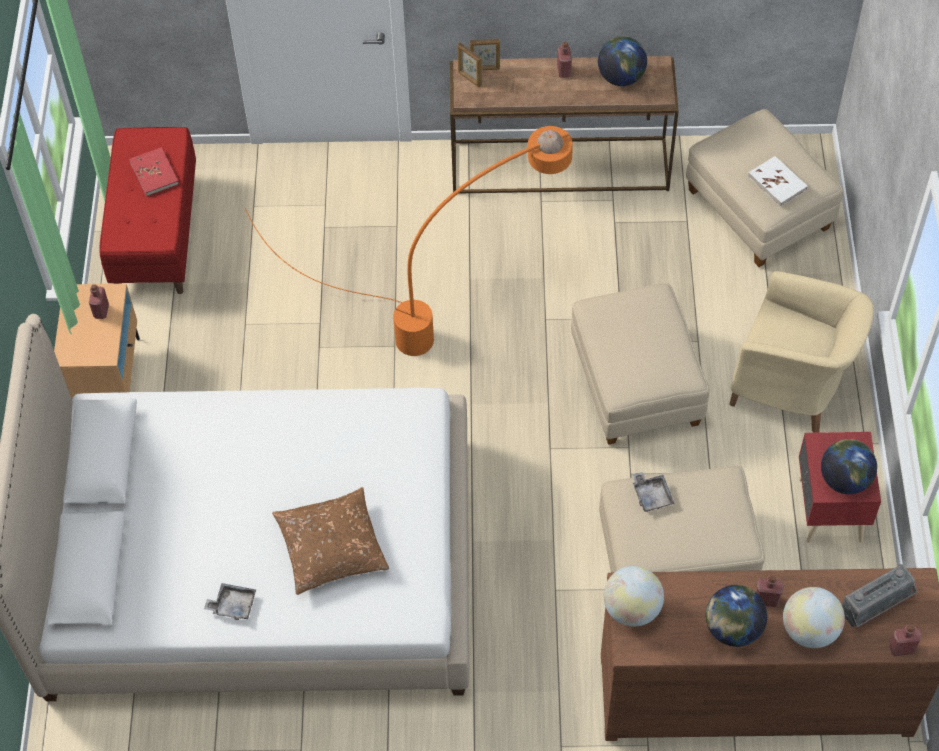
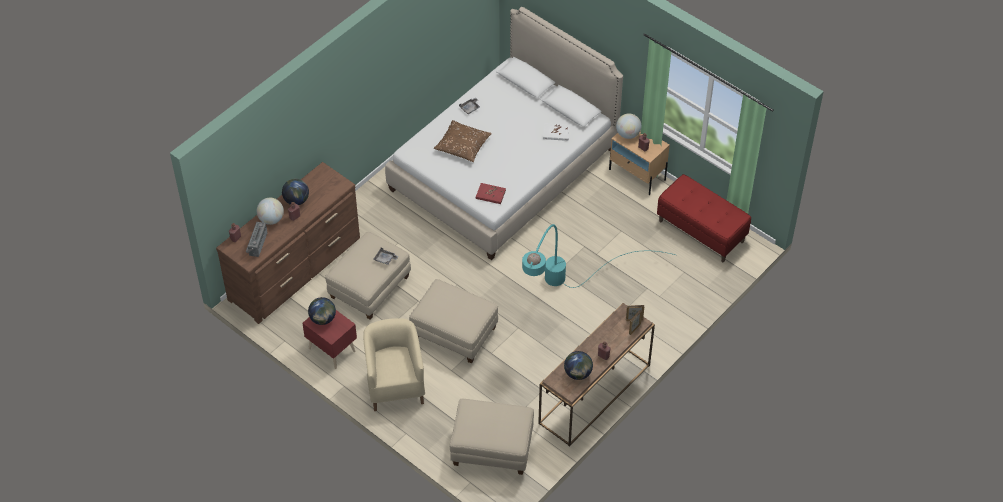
camera: 130 degrees right, 5 degrees down
red book [129,147,179,197] -> red book moved to [476,183,506,204]
orange floor lamp [245,126,573,356] -> turquoise floor lamp [522,224,675,288]
globe [604,566,664,627] -> globe moved to [616,113,642,139]
beige armchair [729,271,874,433] -> beige armchair turned 105 degrees clockwise [363,318,425,411]
white book [748,156,808,207] -> white book moved to [543,123,569,141]

